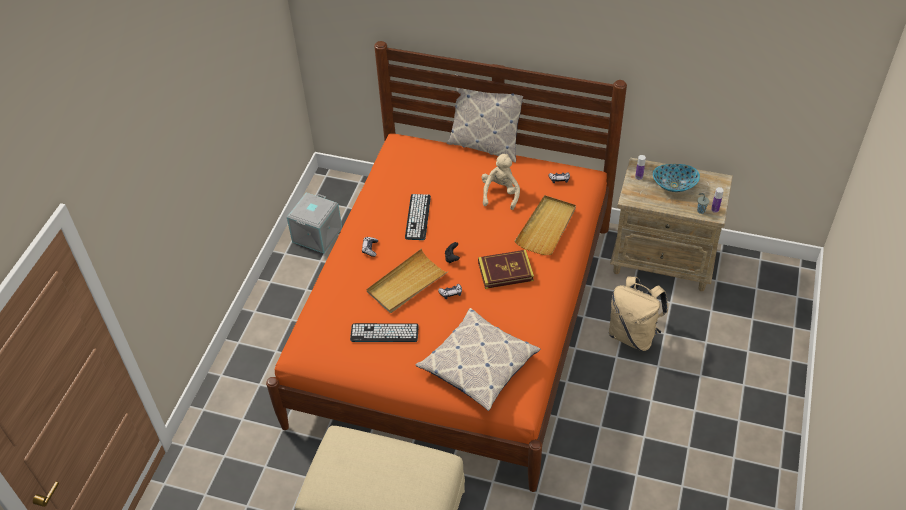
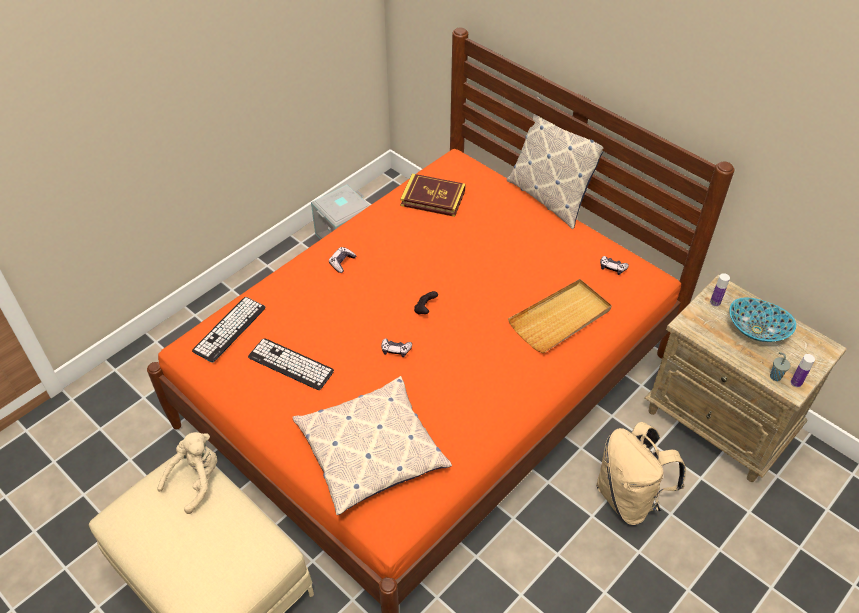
camera: 25 degrees right, 0 degrees up
beige tray [366,249,448,313] -> none
keyboard [405,194,431,240] -> keyboard moved to [192,297,266,363]
book [478,250,534,289] -> book moved to [400,174,465,217]
beige plush toy [482,154,520,210] -> beige plush toy moved to [157,432,217,514]

